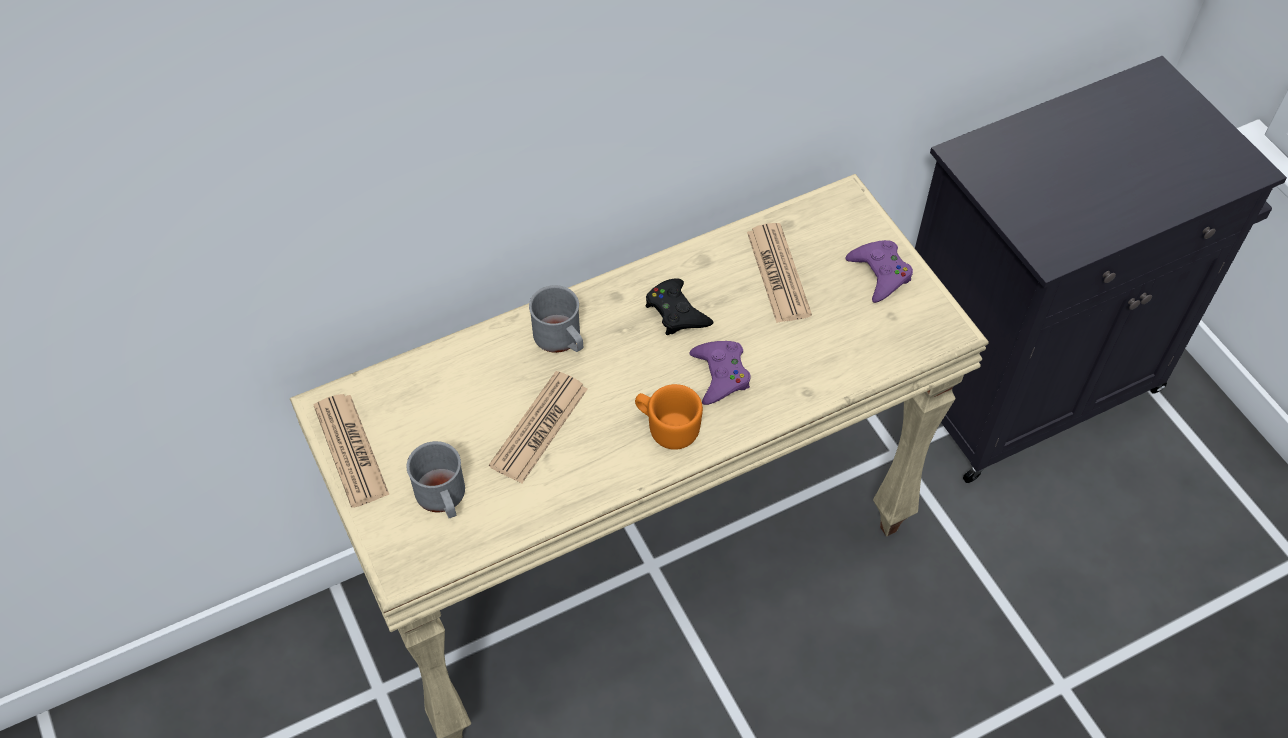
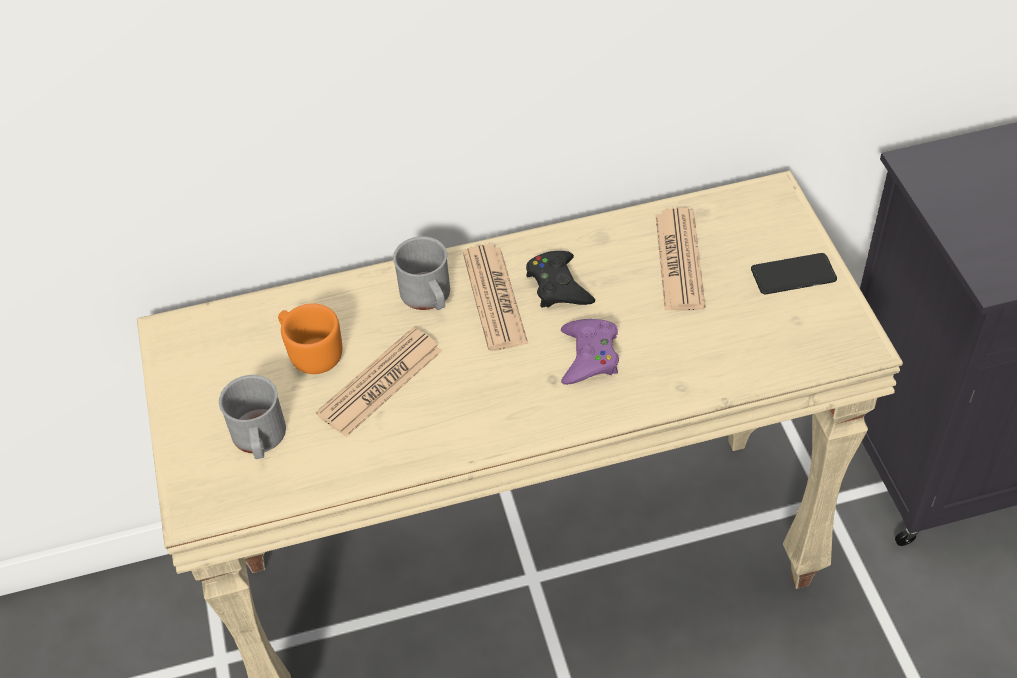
camera: 15 degrees right, 5 degrees down
newspaper [313,394,389,508] -> newspaper moved to [463,244,528,351]
orange mug [635,384,703,450] -> orange mug moved to [278,303,342,374]
purple game controller [845,240,913,303] -> phone [751,253,837,294]

